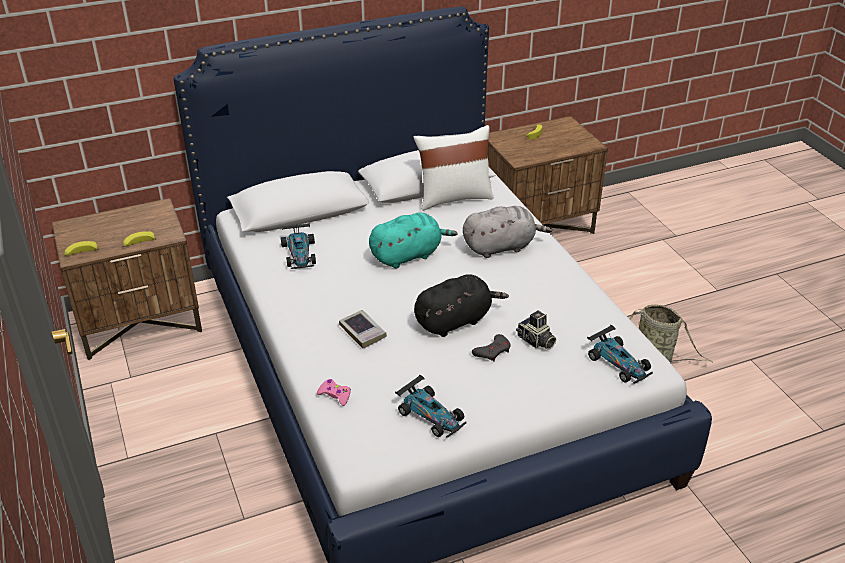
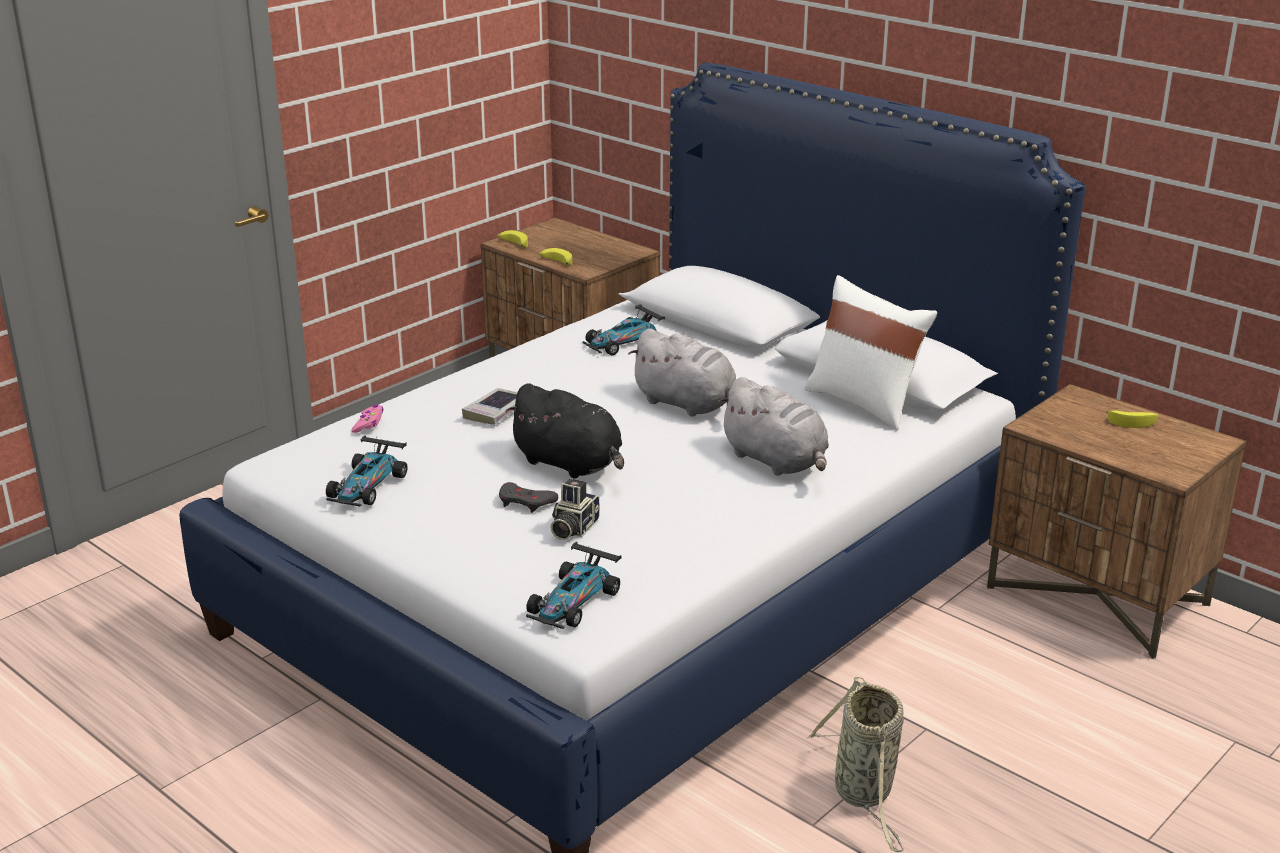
camera: 65 degrees right, 10 degrees down
turquoise plush toy [369,213,457,268] -> grey plush toy [628,329,736,417]

